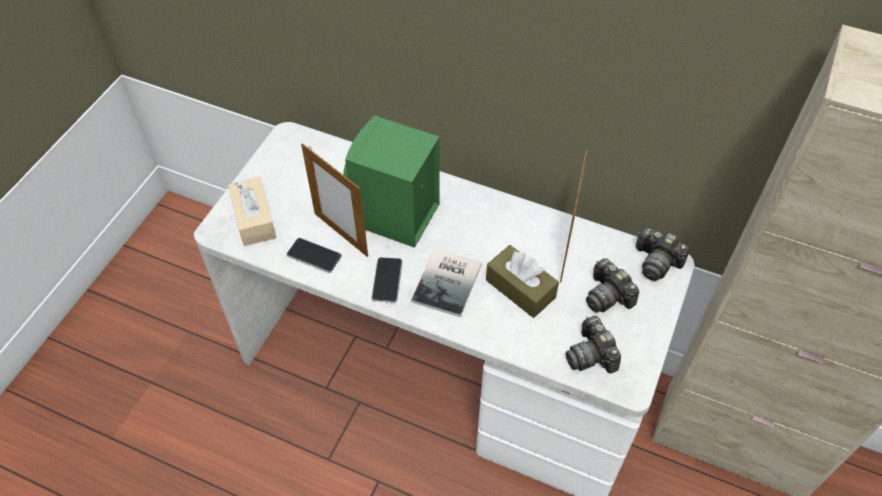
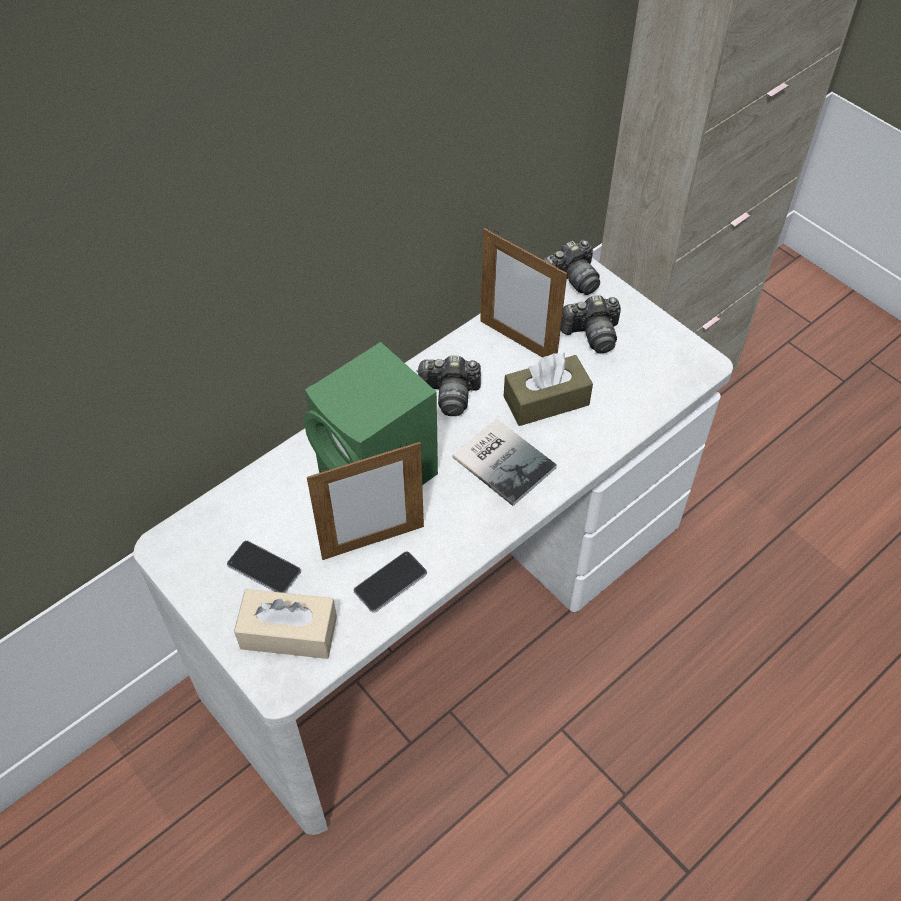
camera: 65 degrees left, 0 degrees up
phone [371,257,403,303] -> phone moved to [227,541,301,593]
camera [566,316,621,373] -> camera moved to [416,356,481,416]

